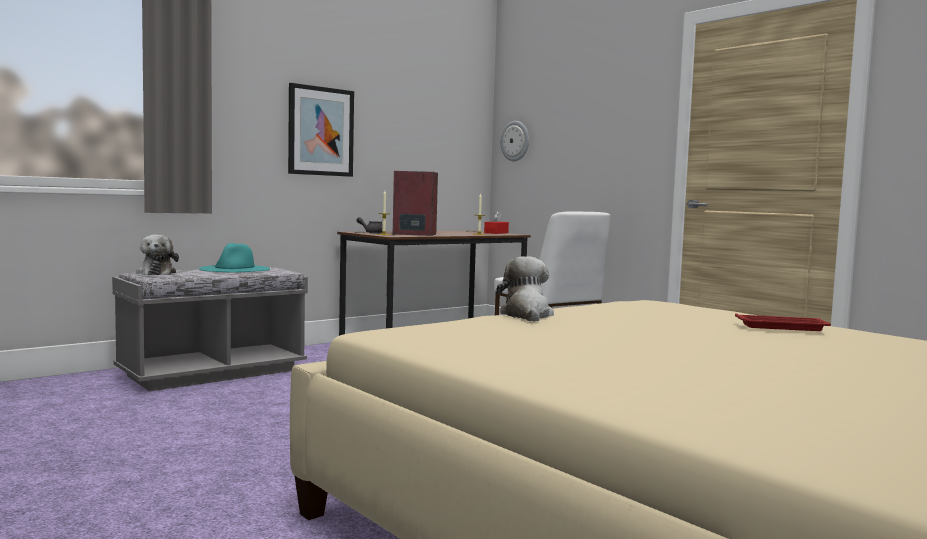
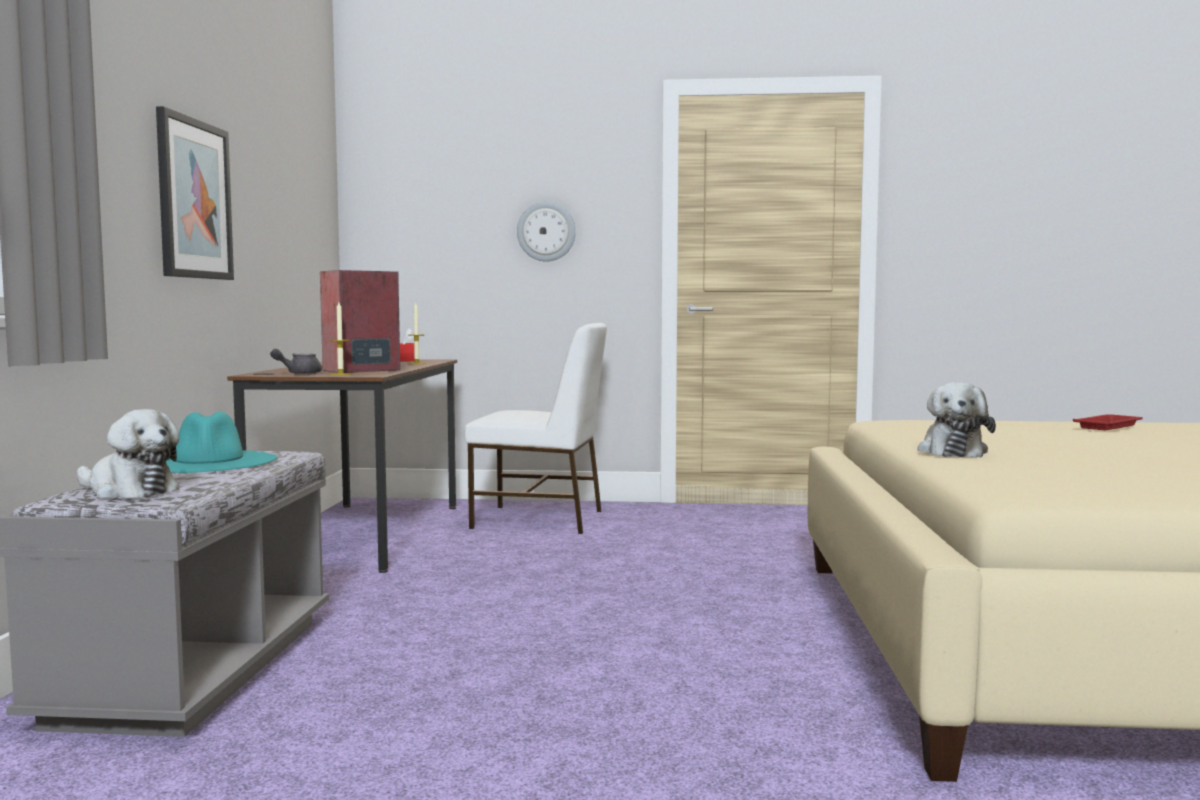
camera: 45 degrees left, 0 degrees up
plush toy [496,256,554,322] -> plush toy turned 120 degrees counterclockwise [918,382,996,458]
wall clock [501,121,529,161] -> wall clock moved to [517,202,576,262]

